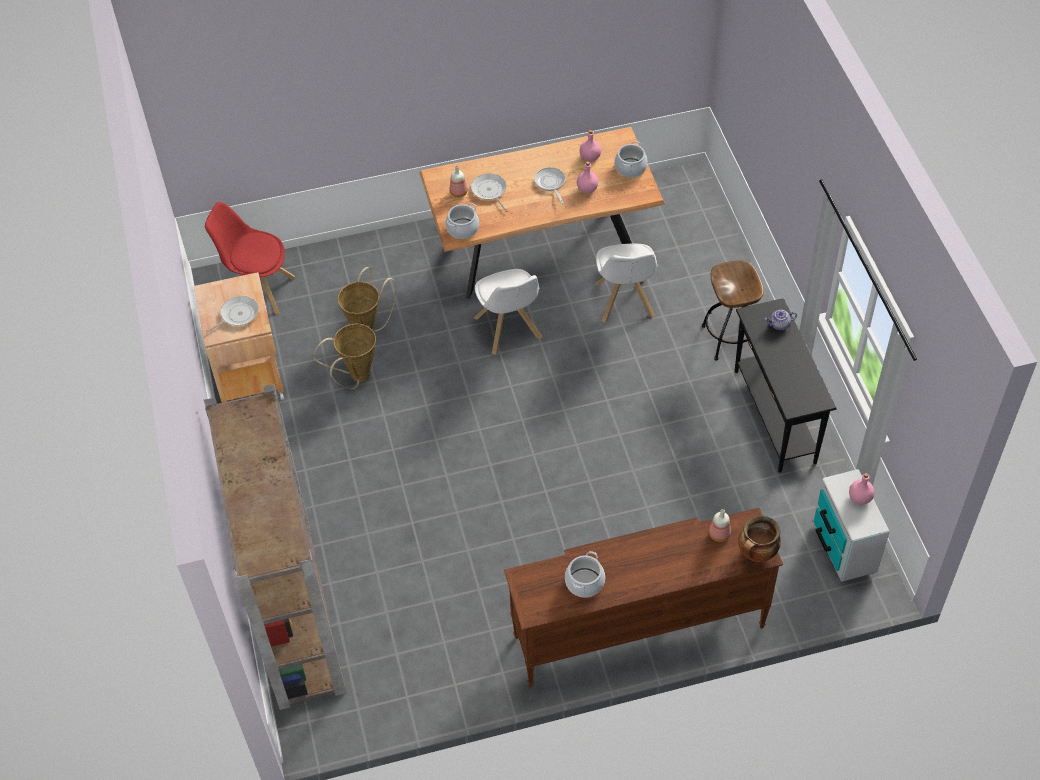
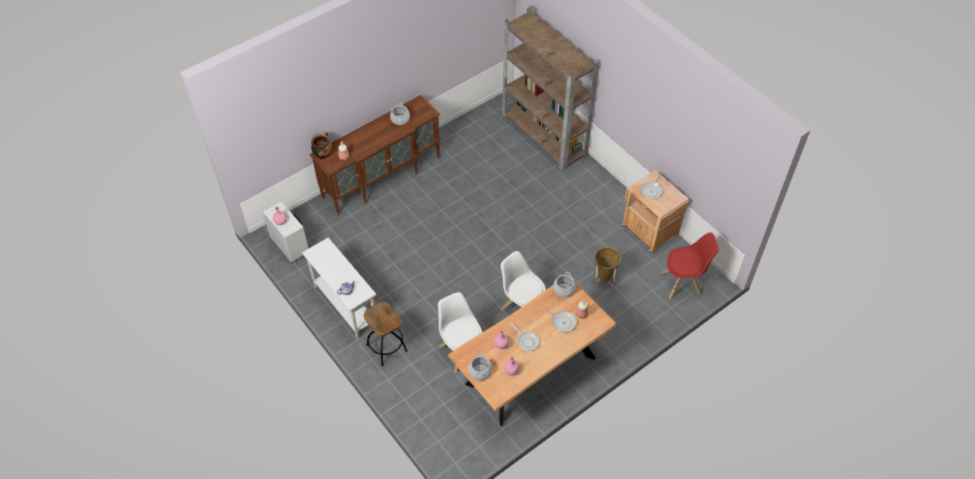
camera: 155 degrees right, 0 degrees up
basket [313,323,376,389] -> none
black console table [735,298,837,473] -> white console table [302,238,377,339]

